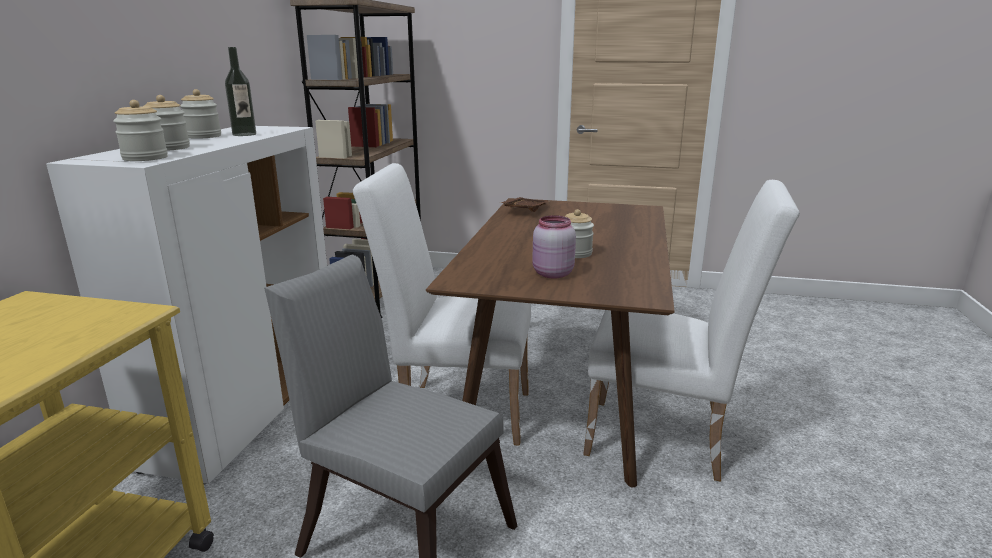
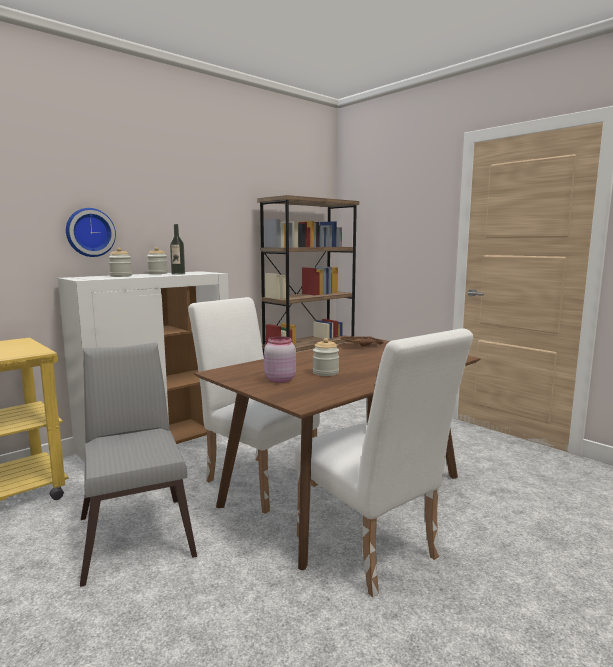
camera: 35 degrees right, 10 degrees down
jar [113,100,168,161] -> none
none -> wall clock [66,208,116,257]

